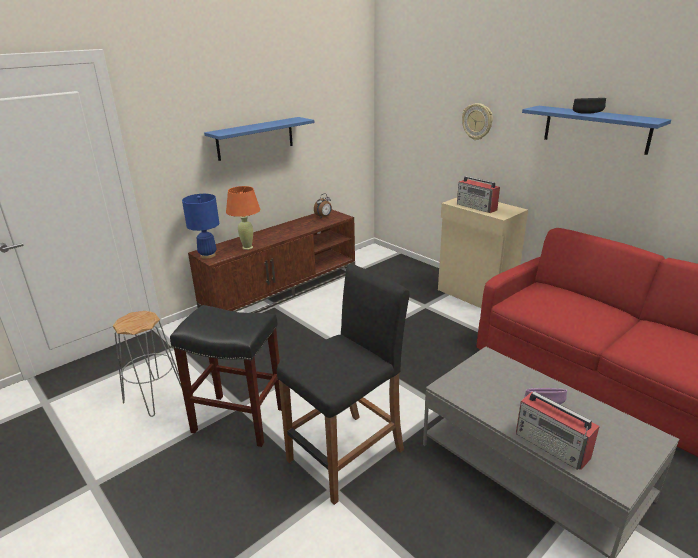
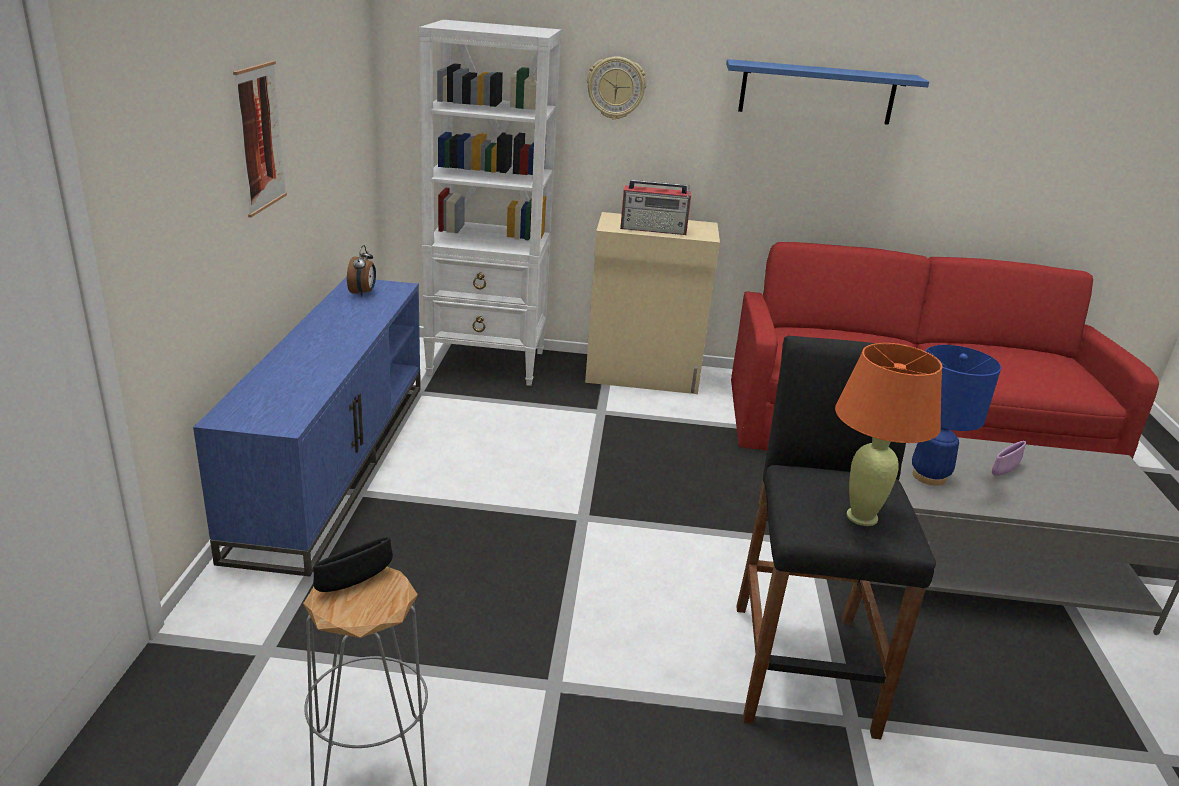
camera: 45 degrees left, 0 degrees up
black stool [170,305,282,447] -> none
blue table lamp [182,194,219,259] -> blue table lamp moved to [912,345,1001,486]
brown tv stand [188,210,355,313] -> blue tv stand [193,277,421,577]
blue shelf [204,117,314,161] -> picture [233,61,287,217]
orange table lamp [226,186,260,250] -> orange table lamp moved to [835,343,942,526]
radio [516,392,600,470] -> none
black bowl [573,98,606,114] -> black bowl moved to [313,537,393,592]
none -> white bookcase [419,20,561,386]

